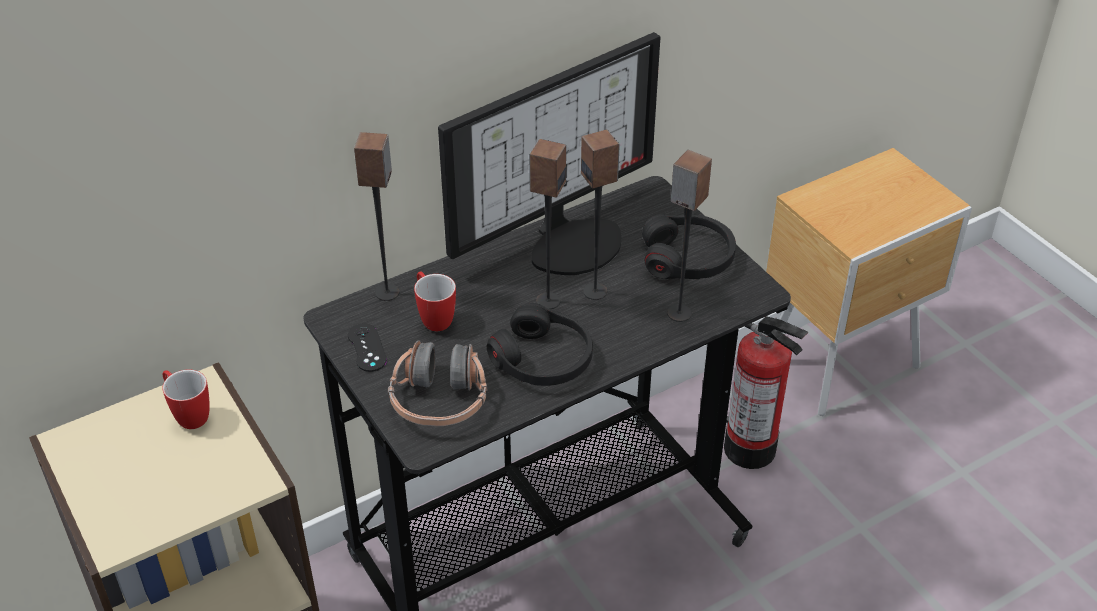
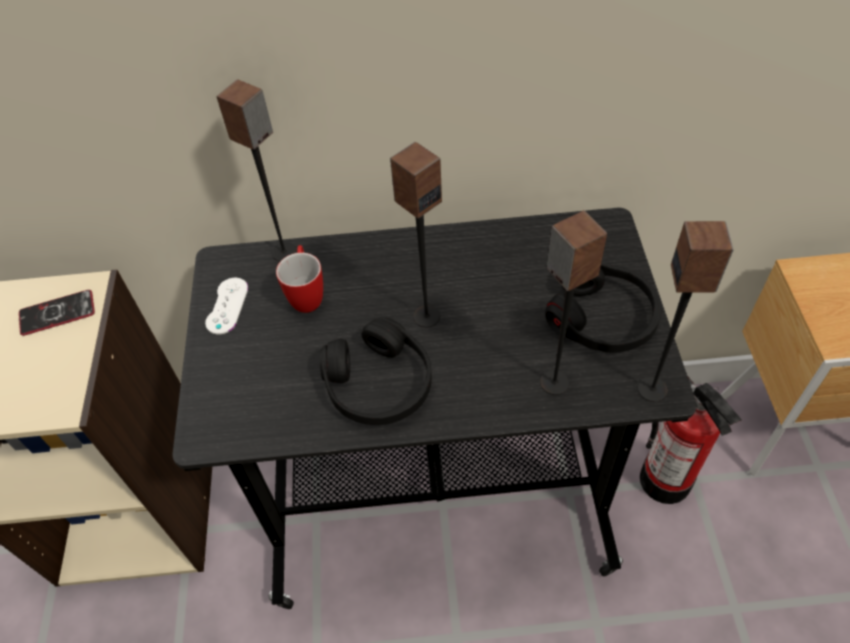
camera: 30 degrees right, 10 degrees up
mug [162,369,210,429] -> phone [19,290,95,336]
black game controller [348,323,387,372] -> white game controller [205,278,248,335]
headphones [388,340,487,426] -> none
monitor [438,32,660,275] -> none
speaker [581,130,620,300] -> speaker moved to [638,221,734,402]

